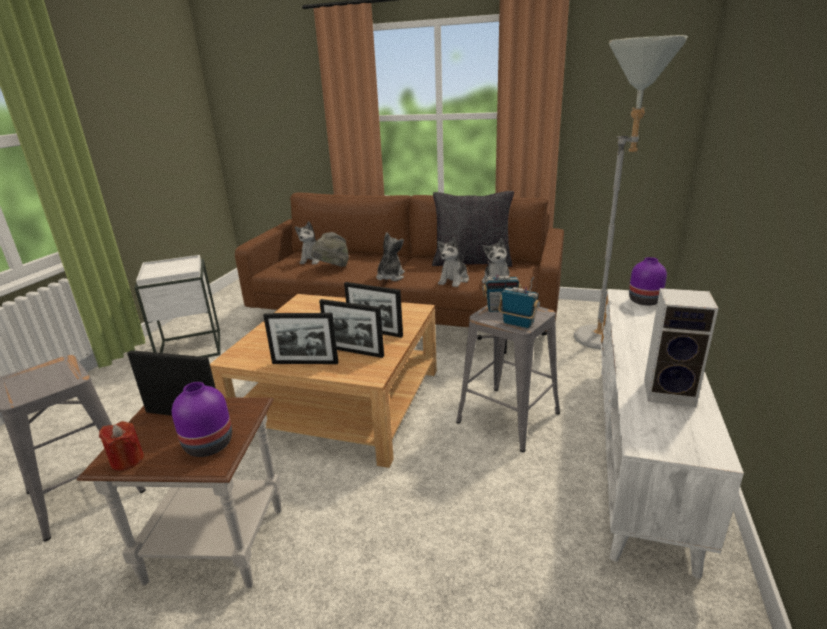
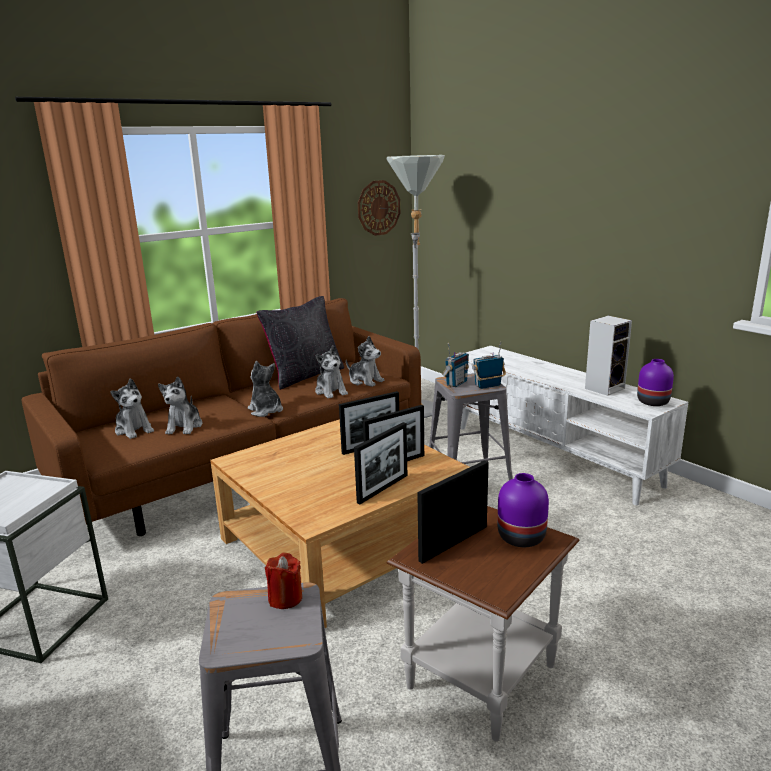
camera: 55 degrees left, 5 degrees down
red candle [99,421,144,471] -> red candle moved to [265,552,302,609]
grey hat [311,232,349,267] -> plush toy [158,377,202,434]
purple vase [629,257,667,306] -> purple vase moved to [637,359,674,406]
none -> wall clock [358,180,400,236]

